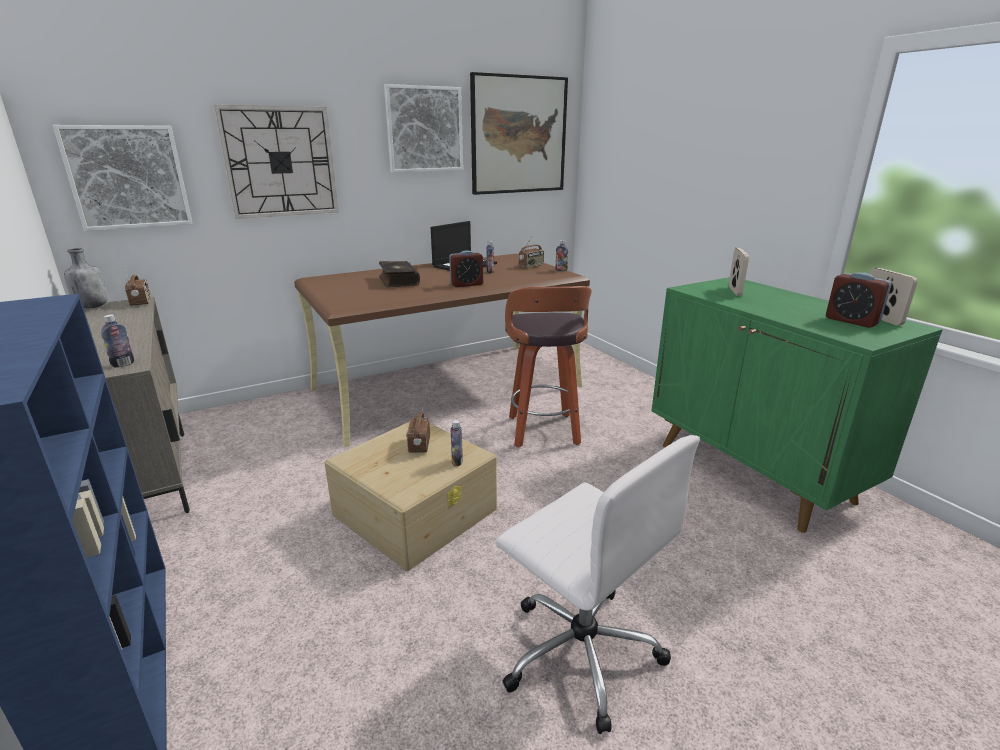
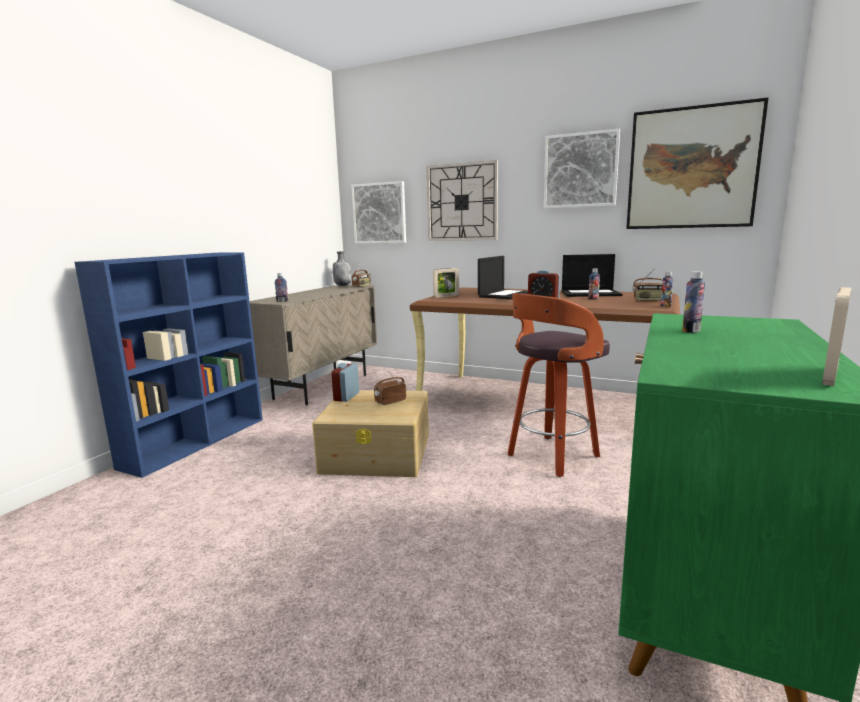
camera: 55 degrees right, 10 degrees down
book [379,261,420,287] -> laptop [478,256,528,299]
bottle [450,420,463,466] -> bottle moved to [682,271,705,333]
white office chair [496,435,700,734] -> none
picture frame [729,248,749,296] -> picture frame moved to [433,268,459,298]
alarm clock [826,272,892,328] -> alarm clock moved to [331,363,359,402]

